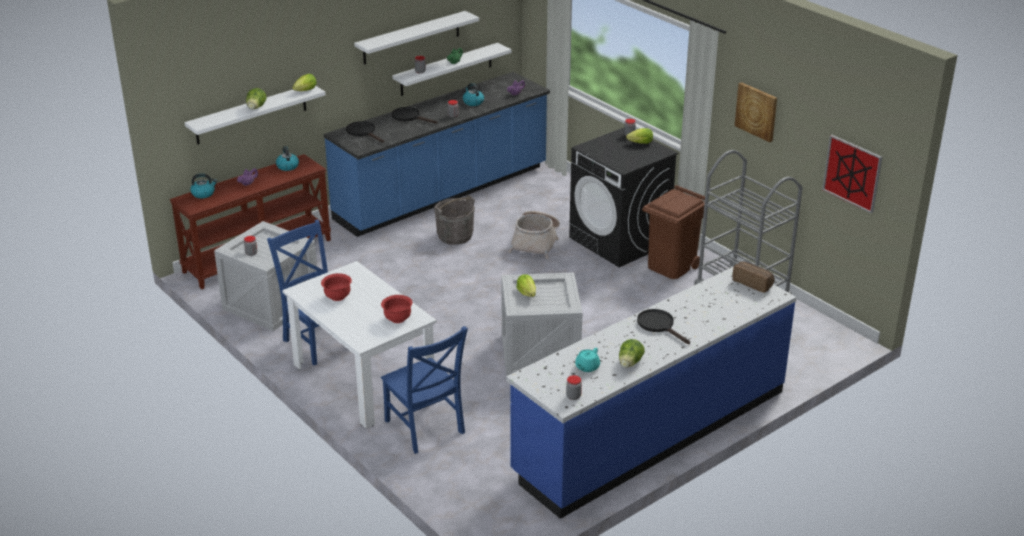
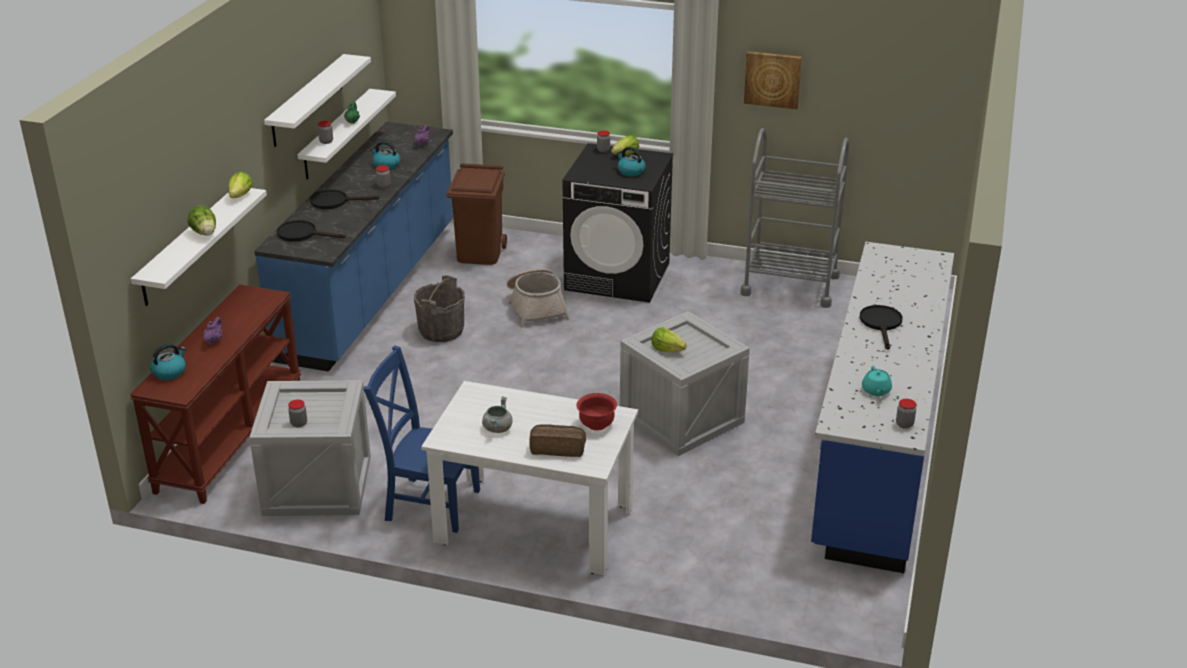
camera: 35 degrees left, 0 degrees up
kettle [276,146,299,171] -> kettle moved to [616,147,646,176]
red bowl [321,273,352,301] -> grey cooking pot [482,396,513,433]
blue chair [381,326,468,454] -> none
lettuce [619,339,645,368] -> none
black frying pan [637,309,690,344] -> black frying pan turned 75 degrees clockwise [859,305,903,350]
brown trash can [642,185,705,279] -> brown trash can moved to [446,163,507,265]
bread [733,261,775,293] -> bread moved to [529,424,586,457]
picture [822,135,882,213] -> none

